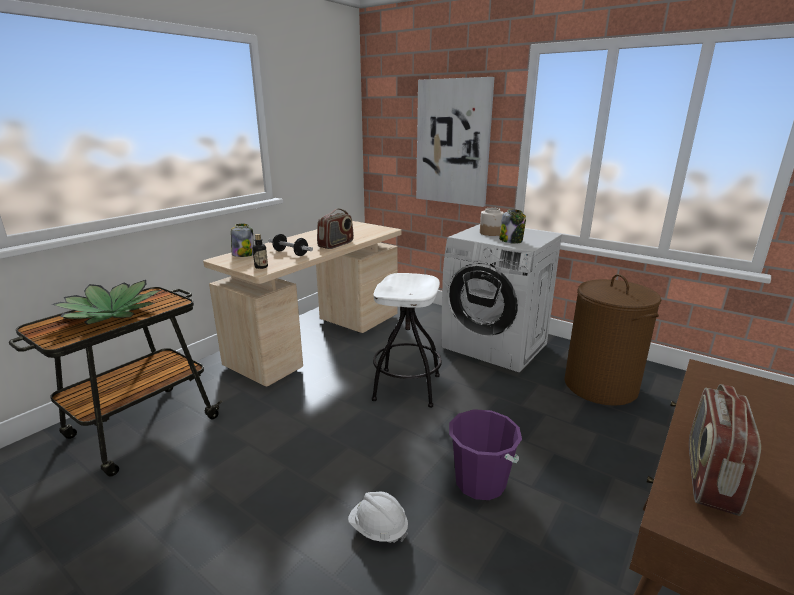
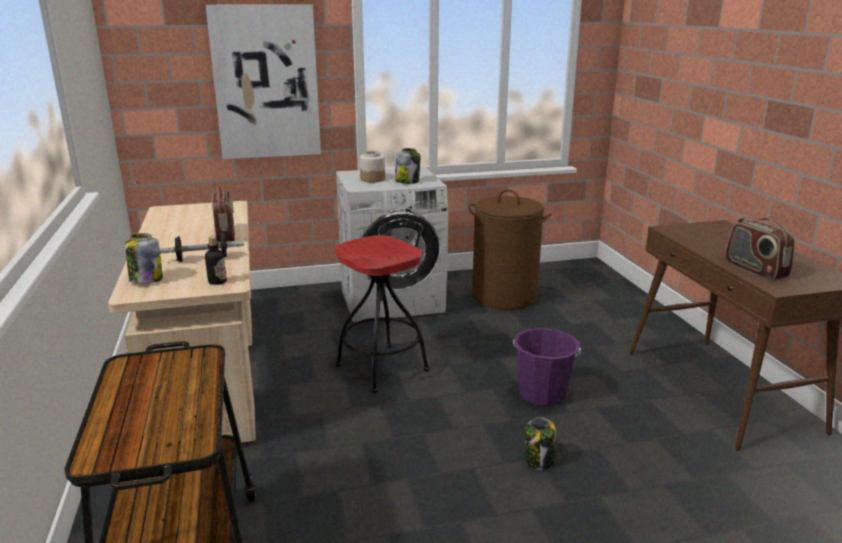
camera: 50 degrees left, 0 degrees up
potted plant [52,280,161,325] -> none
white hard hat [348,492,408,543] -> jar [525,417,556,470]
white stool [372,273,442,408] -> red stool [335,235,429,393]

